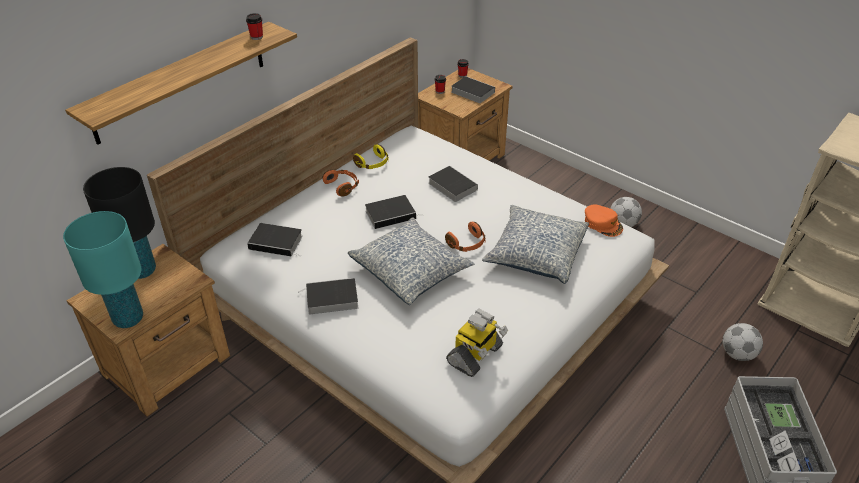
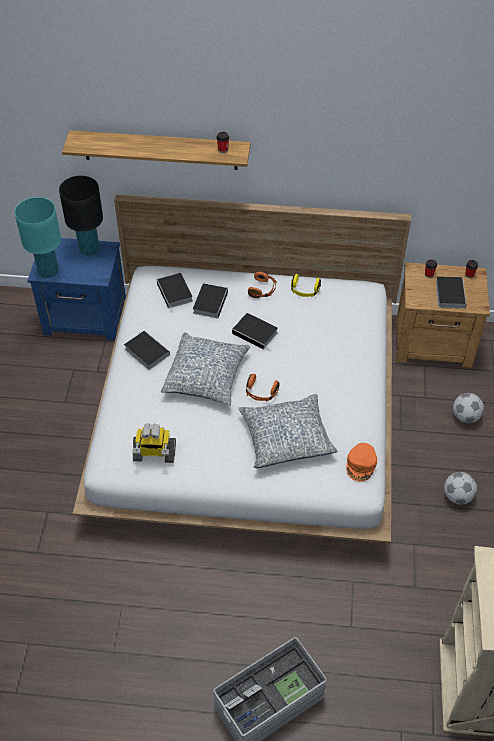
camera: 55 degrees right, 10 degrees up
brown nightstand [67,244,230,417] -> blue nightstand [27,238,126,340]
book [428,166,478,202] -> book moved to [193,283,228,318]
football [723,323,763,361] -> football moved to [453,393,484,423]

